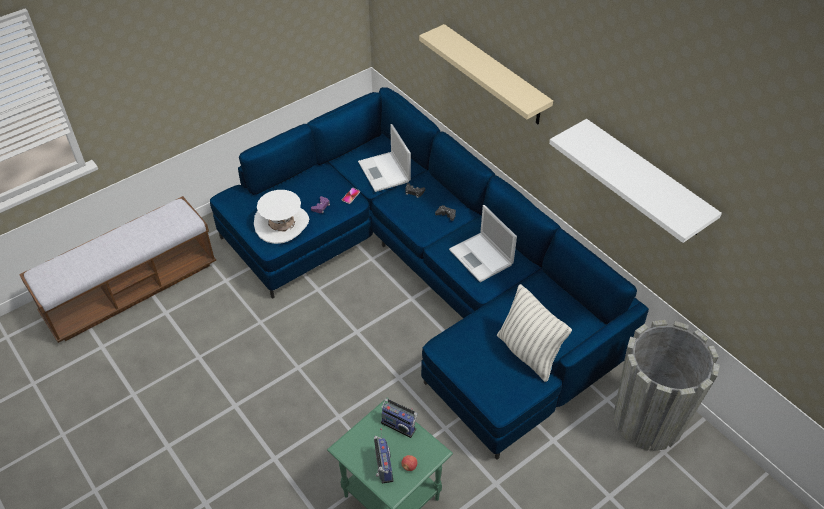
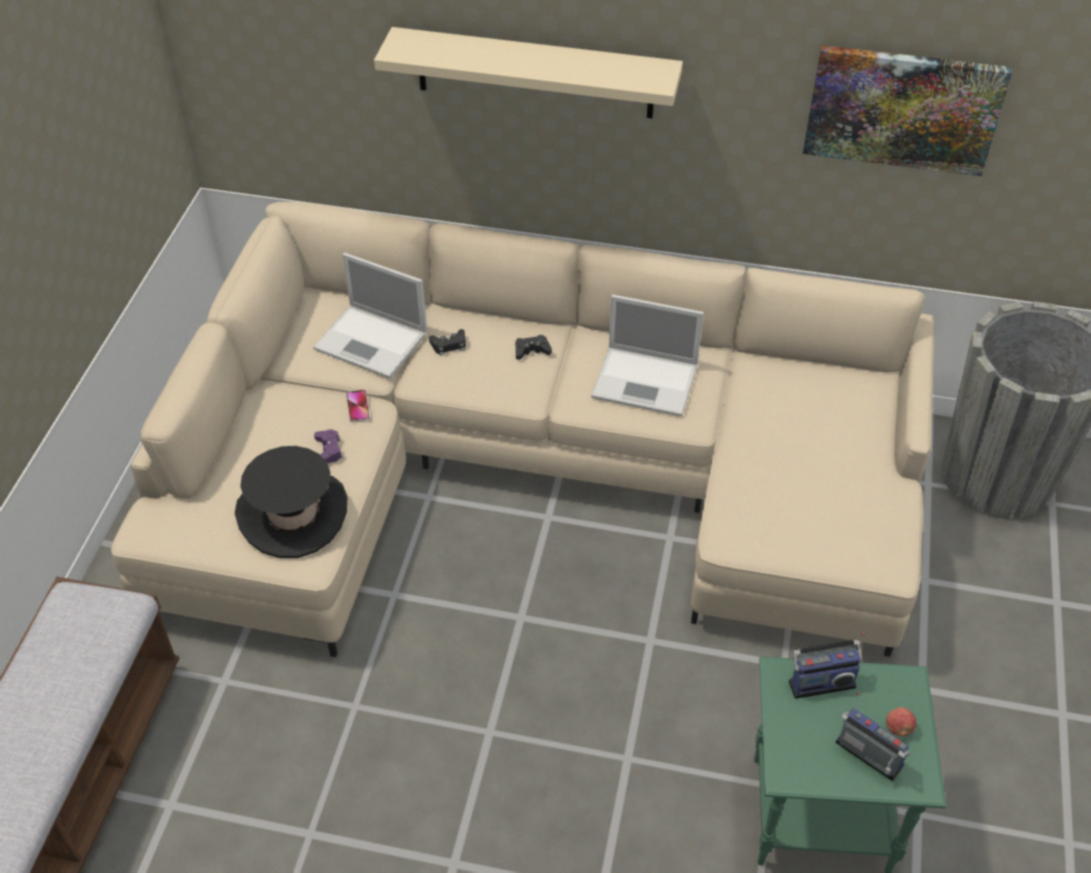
camera: 40 degrees left, 0 degrees up
blue sofa [210,87,649,460] -> beige sofa [111,202,935,657]
white hat [254,190,309,244] -> black hat [235,446,347,558]
pillow [497,284,572,382] -> none
white shelf [549,119,722,243] -> picture [803,45,1012,176]

